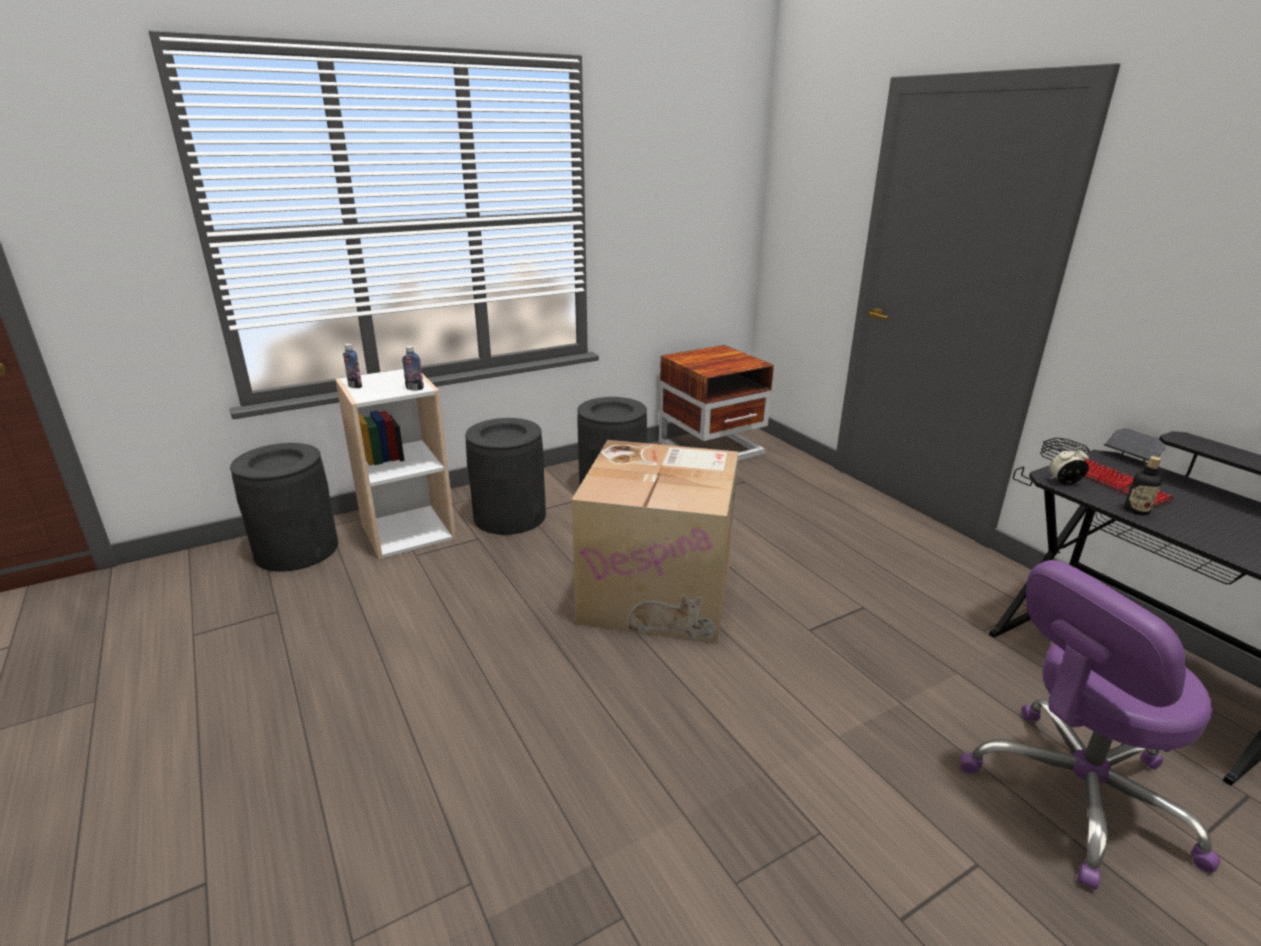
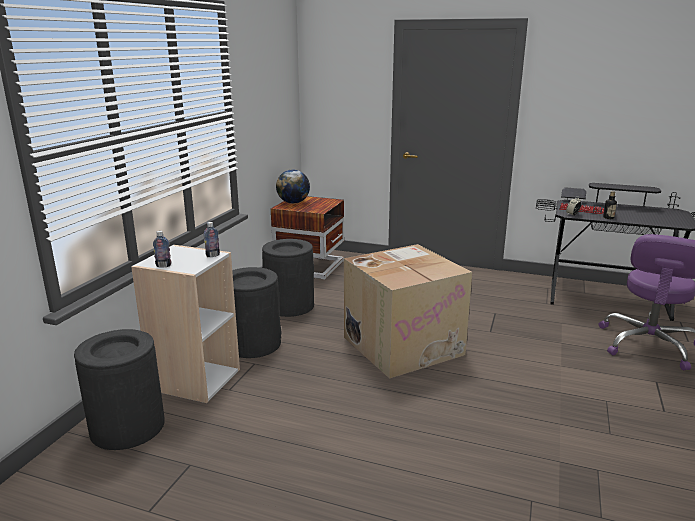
camera: 40 degrees left, 5 degrees down
none -> globe [276,170,310,204]

